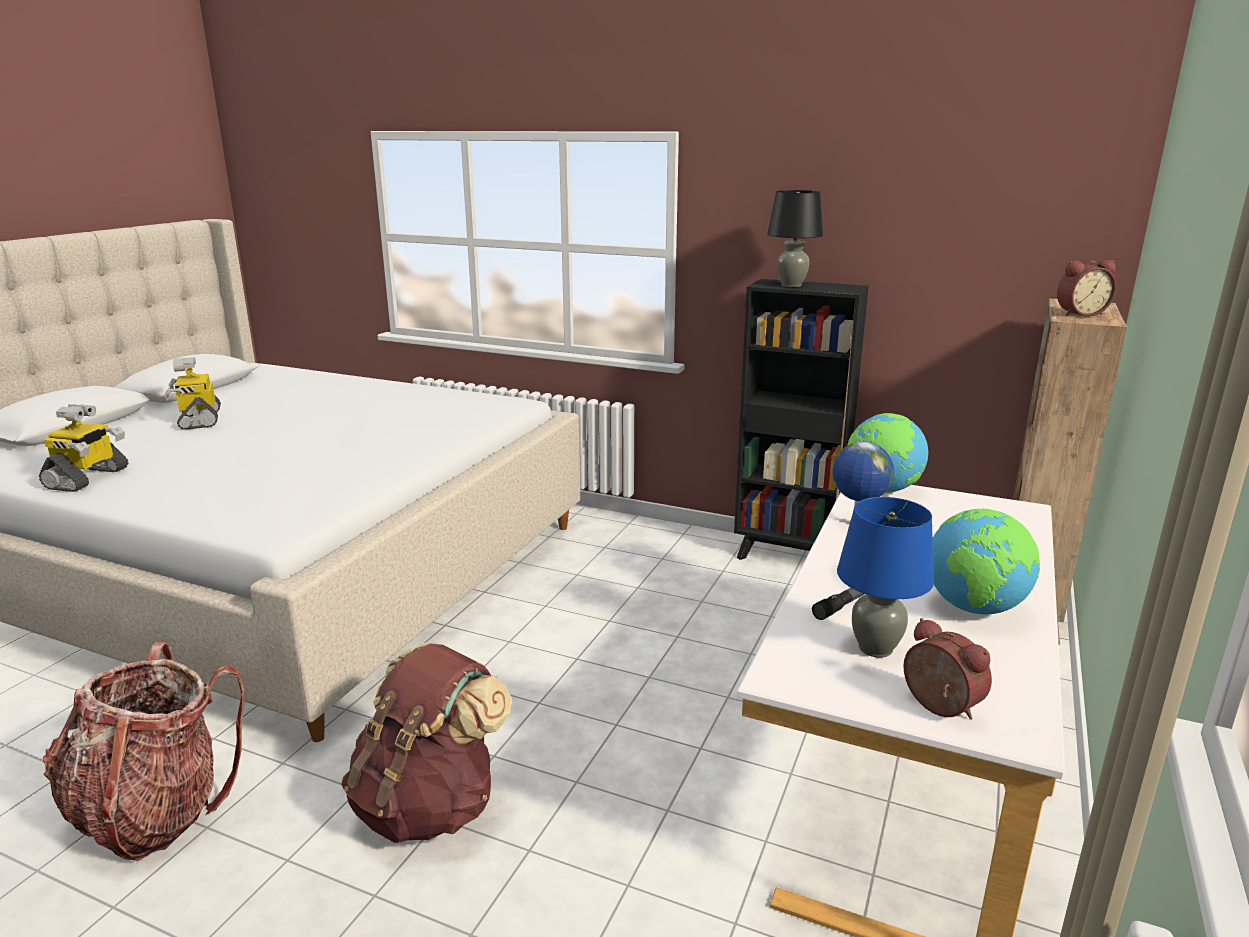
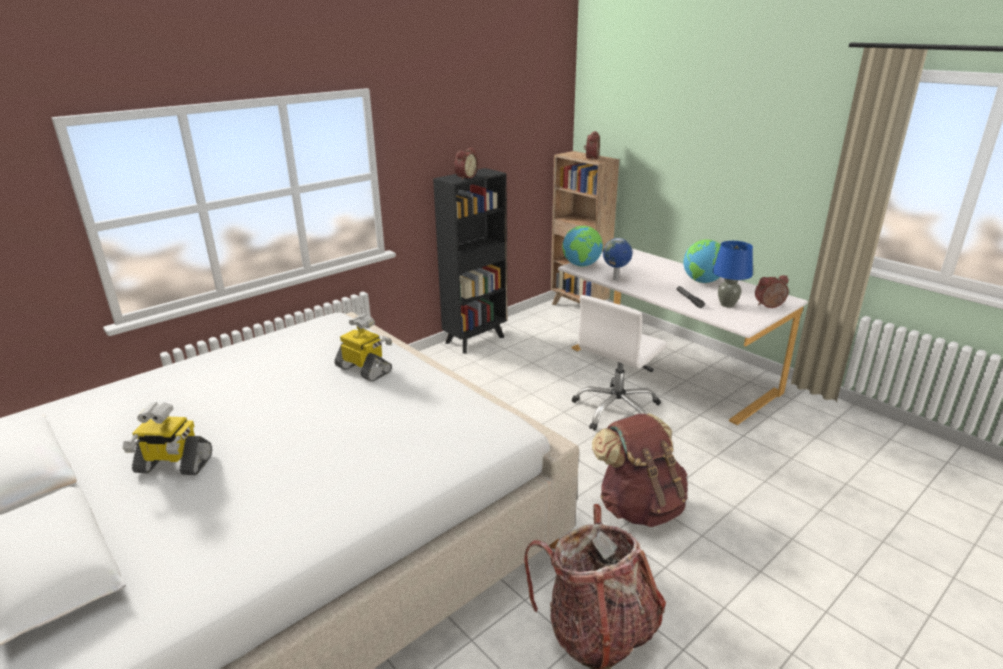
camera: 65 degrees left, 5 degrees up
toy robot [39,404,128,492] -> toy robot moved to [334,314,392,382]
black table lamp [767,190,823,287] -> alarm clock [454,147,478,180]
none -> white office chair [571,295,667,431]

